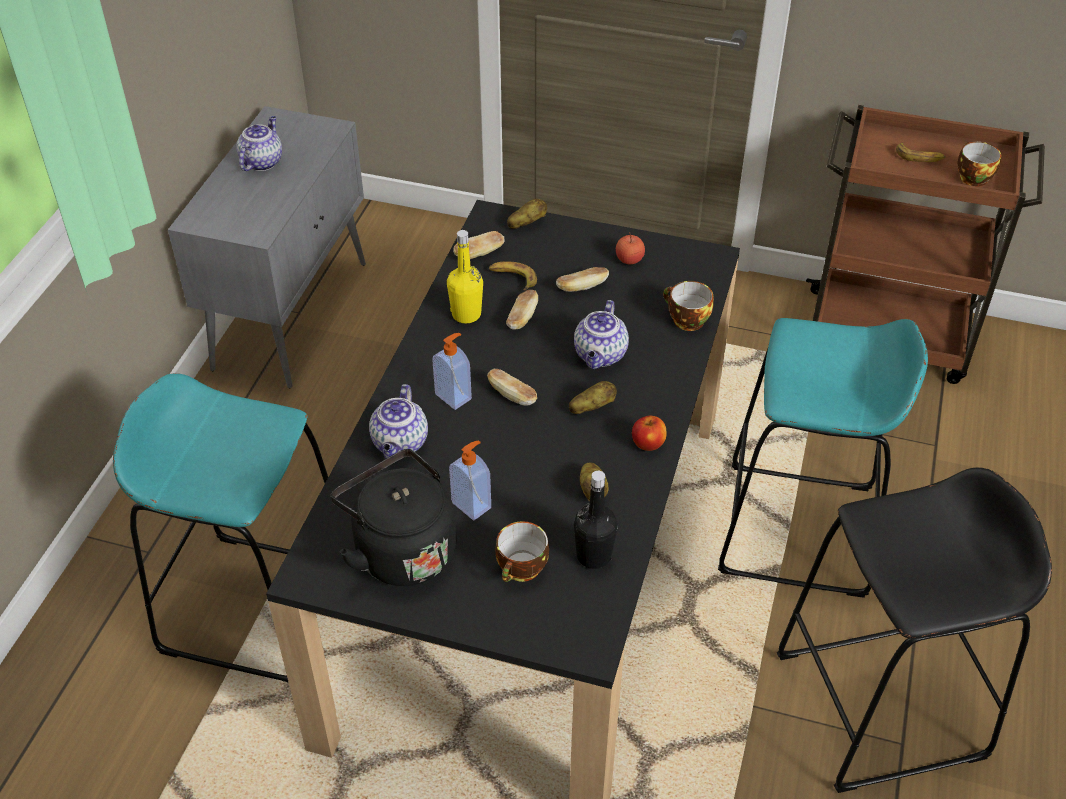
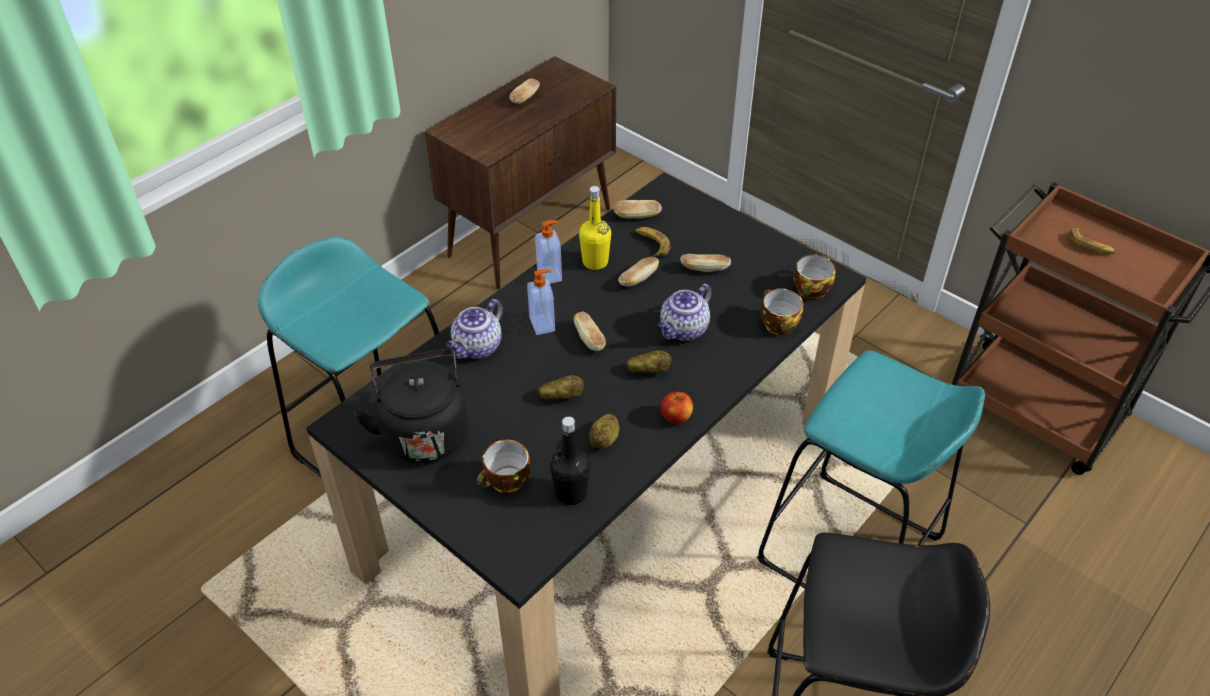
camera: 25 degrees right, 0 degrees up
grey cabinet [168,106,366,388] -> brown cabinet [425,56,616,289]
teapot [236,116,282,171] -> bread [509,78,540,104]
soap dispenser [449,440,491,520] -> soap dispenser moved to [535,220,562,284]
potato [507,199,547,229] -> potato moved to [538,375,584,400]
apple [616,232,645,264] -> none
cup [957,142,1001,187] -> cup moved to [794,254,836,300]

